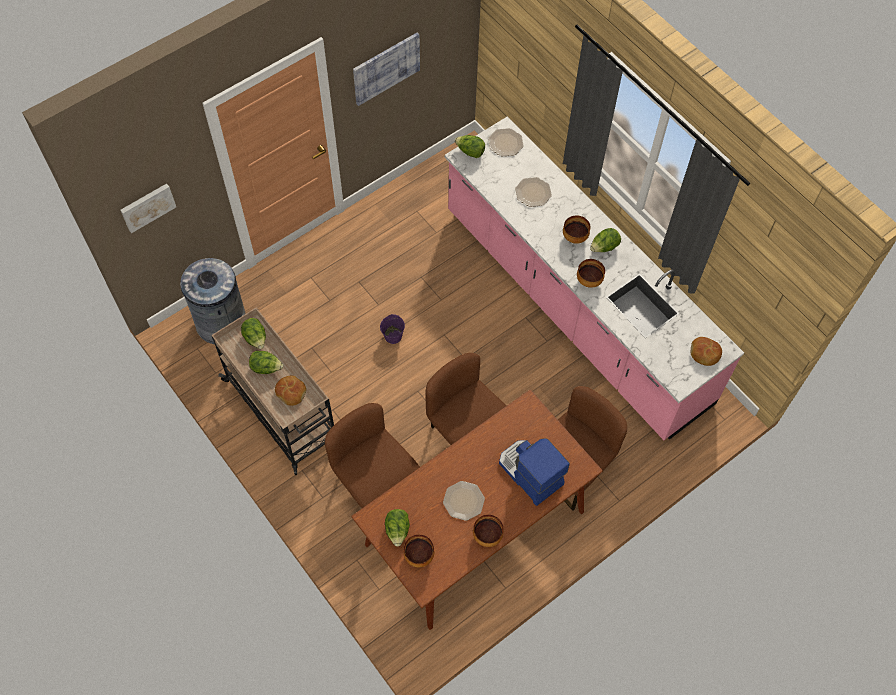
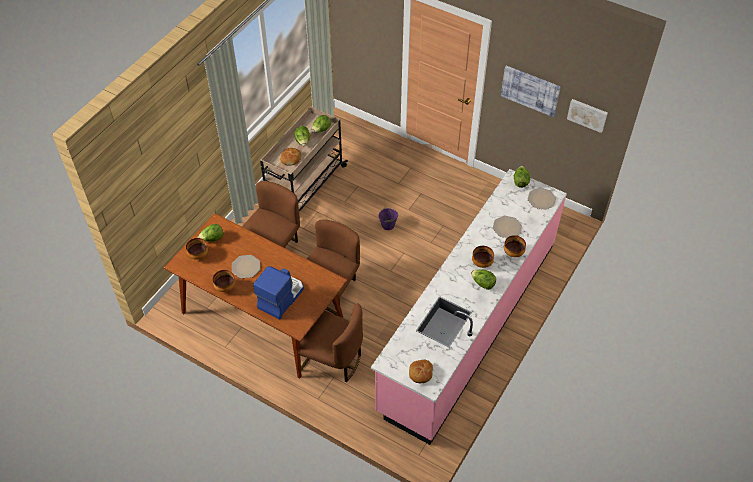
camera: 70 degrees right, 10 degrees down
picture [121,183,176,233] -> picture moved to [567,99,608,133]
grey trash can [180,258,246,344] -> none
bowl [577,259,605,288] -> bowl moved to [504,235,526,257]

